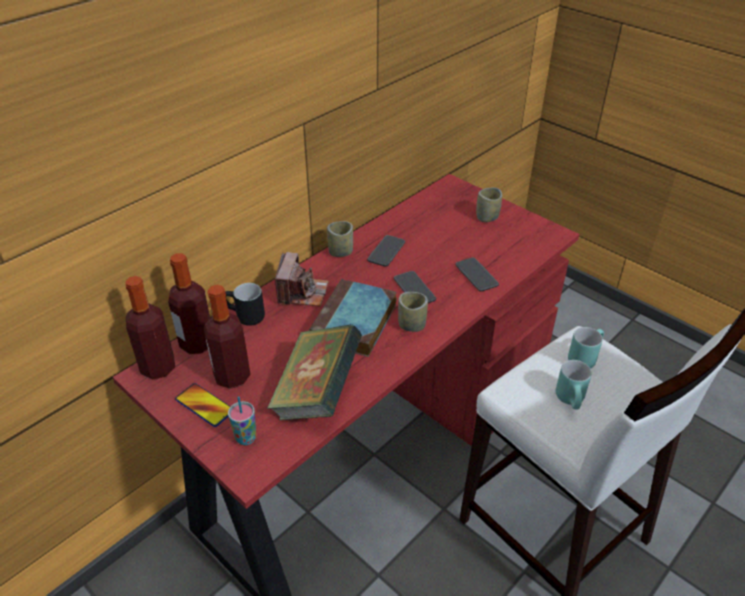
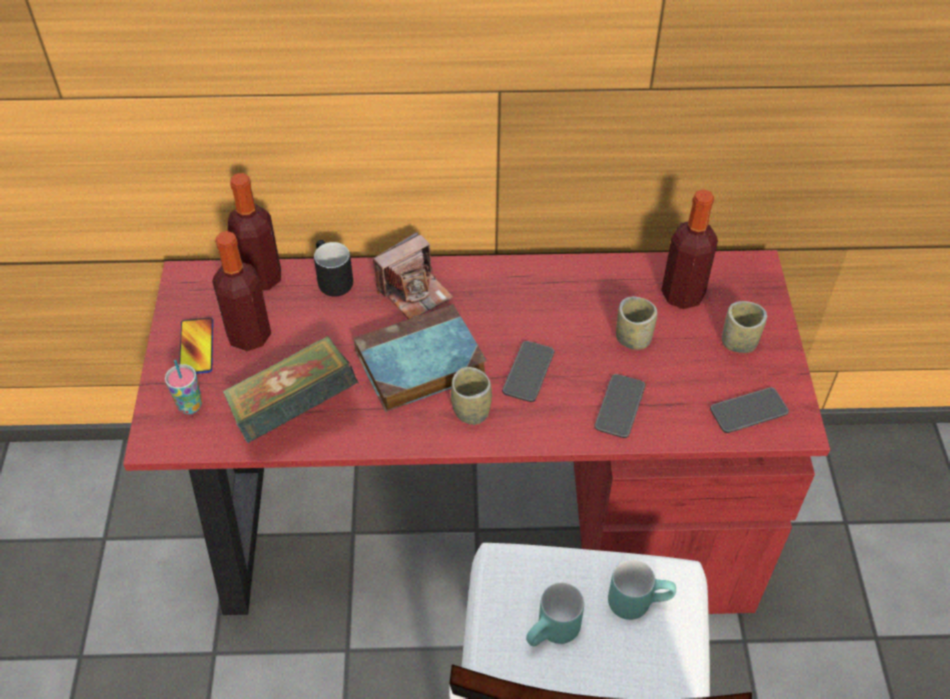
camera: 45 degrees right, 10 degrees up
bottle [125,276,175,380] -> bottle moved to [661,189,718,309]
cup [327,221,353,257] -> cup moved to [616,297,657,350]
phone [367,235,405,267] -> phone moved to [710,387,789,433]

